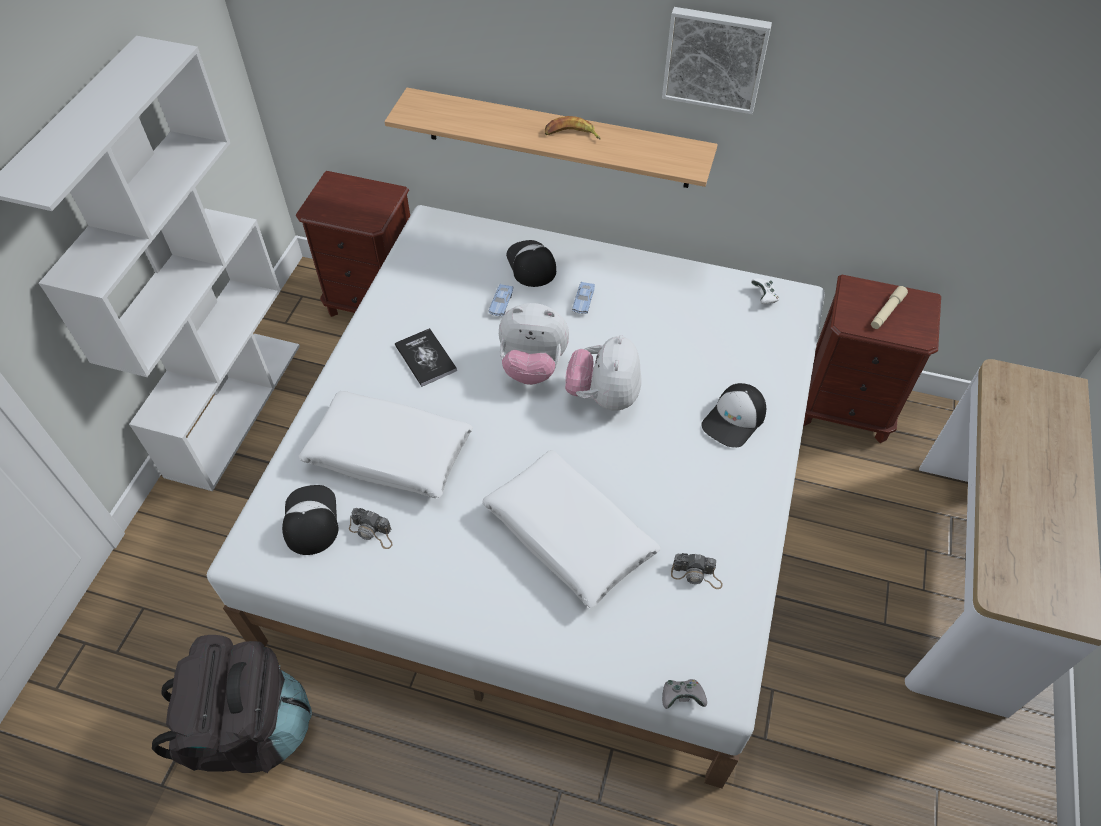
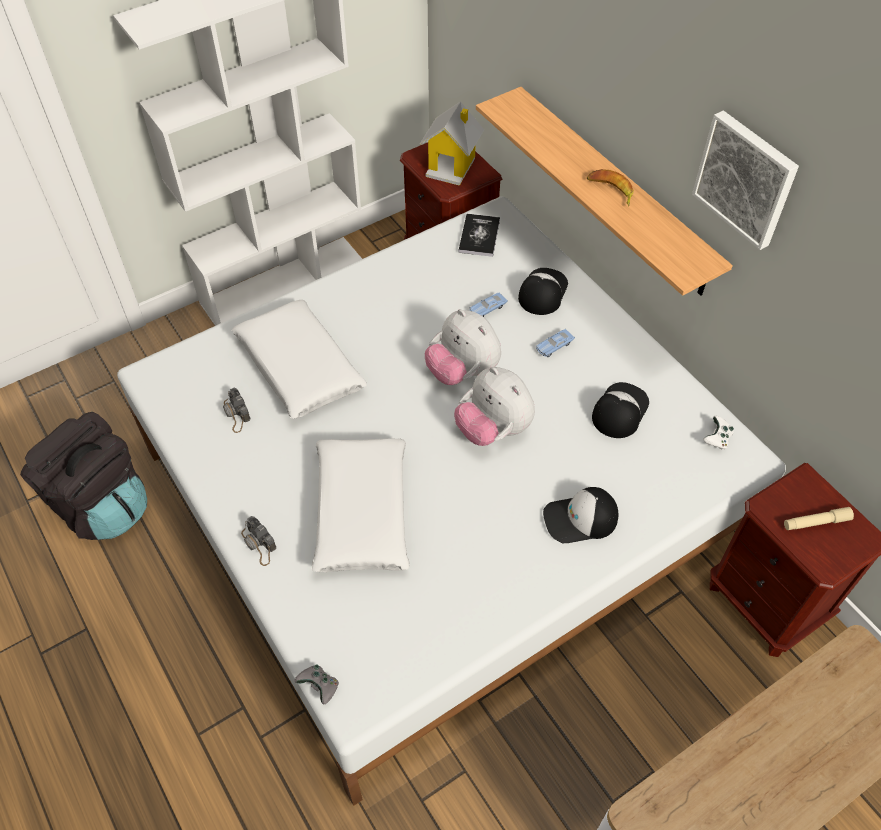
camera: 40 degrees right, 0 degrees up
cap [282,485,338,555] -> cap moved to [592,382,649,438]
book [395,328,457,387] -> book moved to [458,214,500,257]
plush toy [565,335,641,411] -> plush toy turned 90 degrees counterclockwise [454,367,535,446]
camera [671,553,723,589] -> camera moved to [241,516,276,566]
none -> toy house [420,102,484,186]

